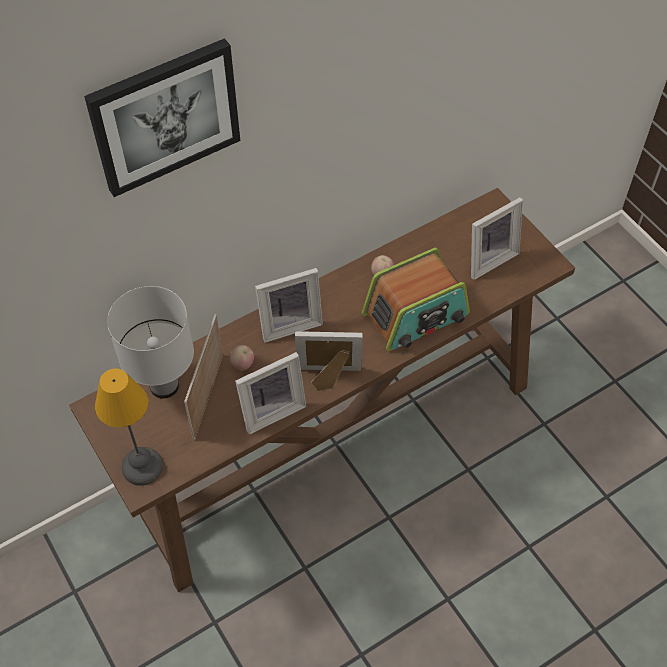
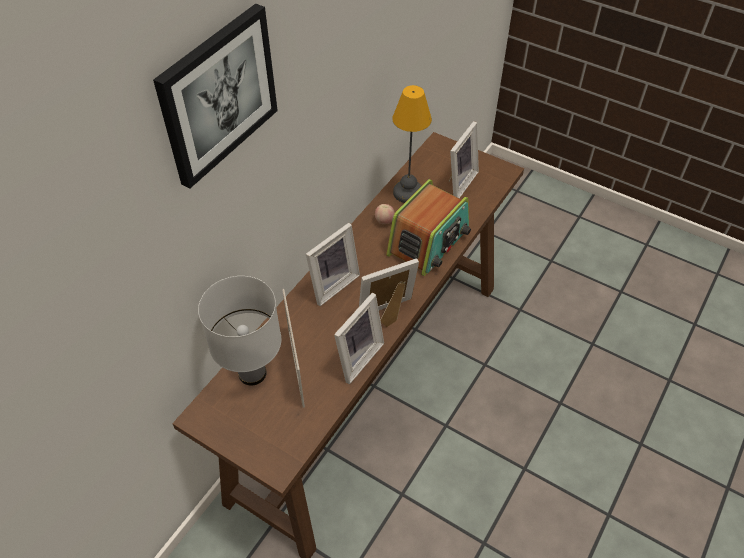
camera: 25 degrees left, 5 degrees down
table lamp [95,369,163,486] -> table lamp moved to [392,85,432,203]
apple [230,345,254,371] -> none

